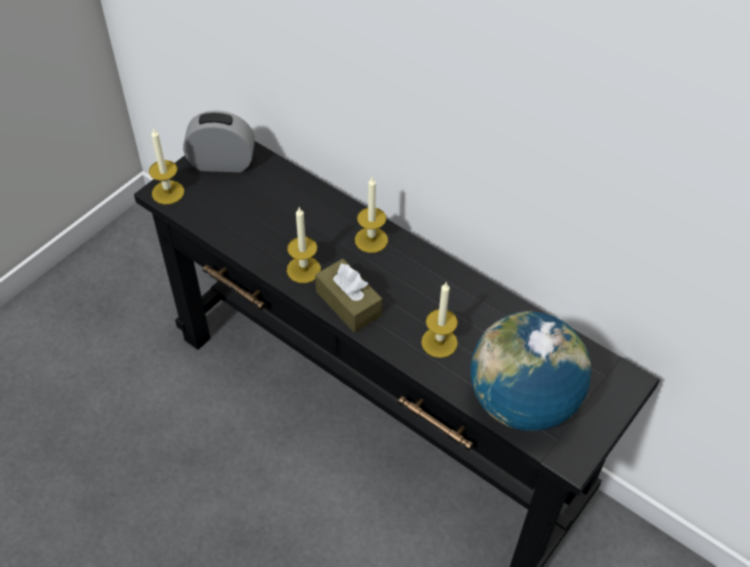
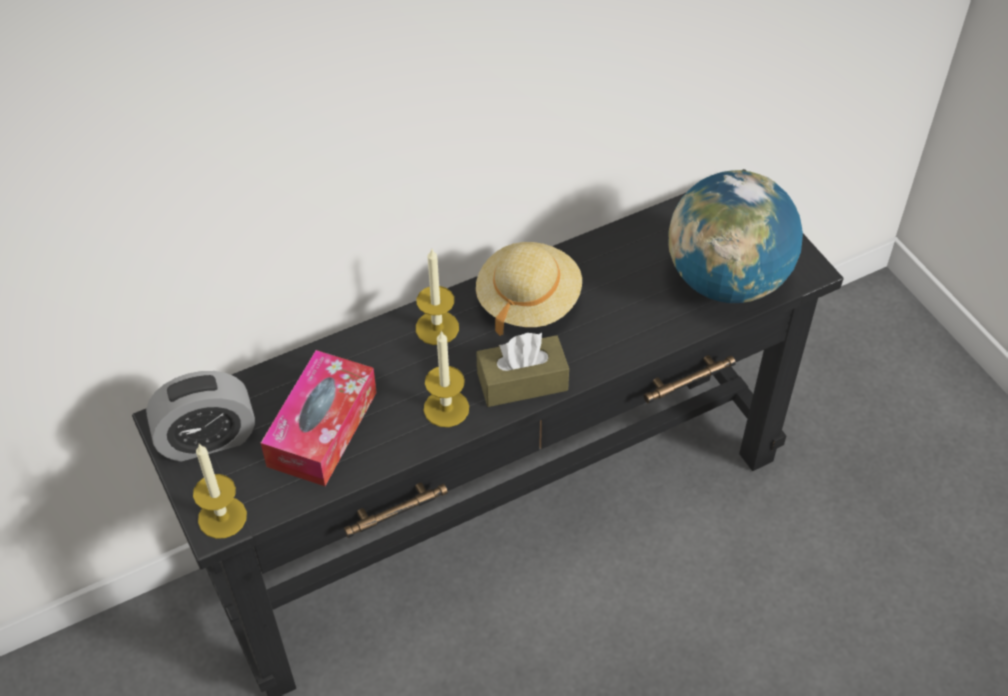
camera: 65 degrees left, 0 degrees up
alarm clock [183,110,255,172] -> alarm clock turned 135 degrees counterclockwise [146,371,255,461]
candle [421,283,458,358] -> none
none -> tissue box [261,350,377,486]
none -> beige hat [476,242,582,336]

